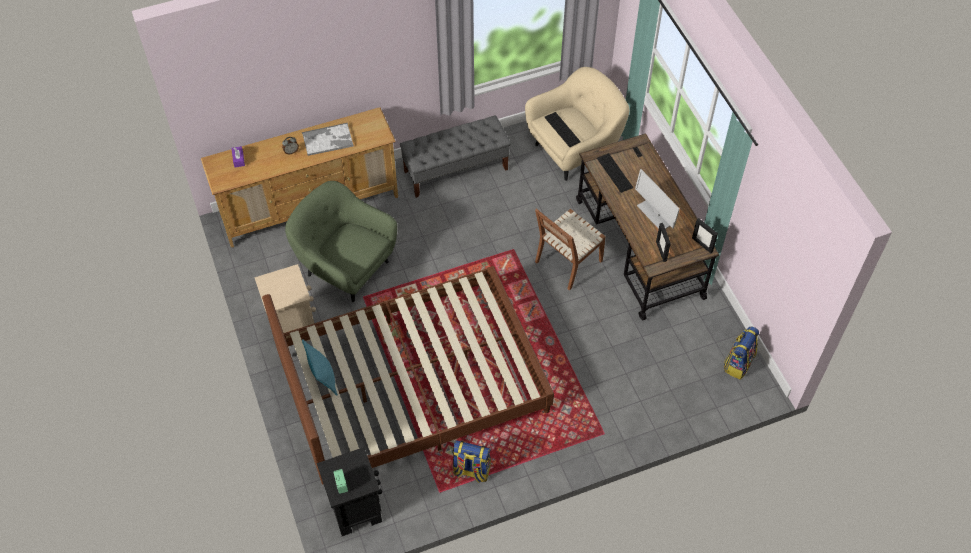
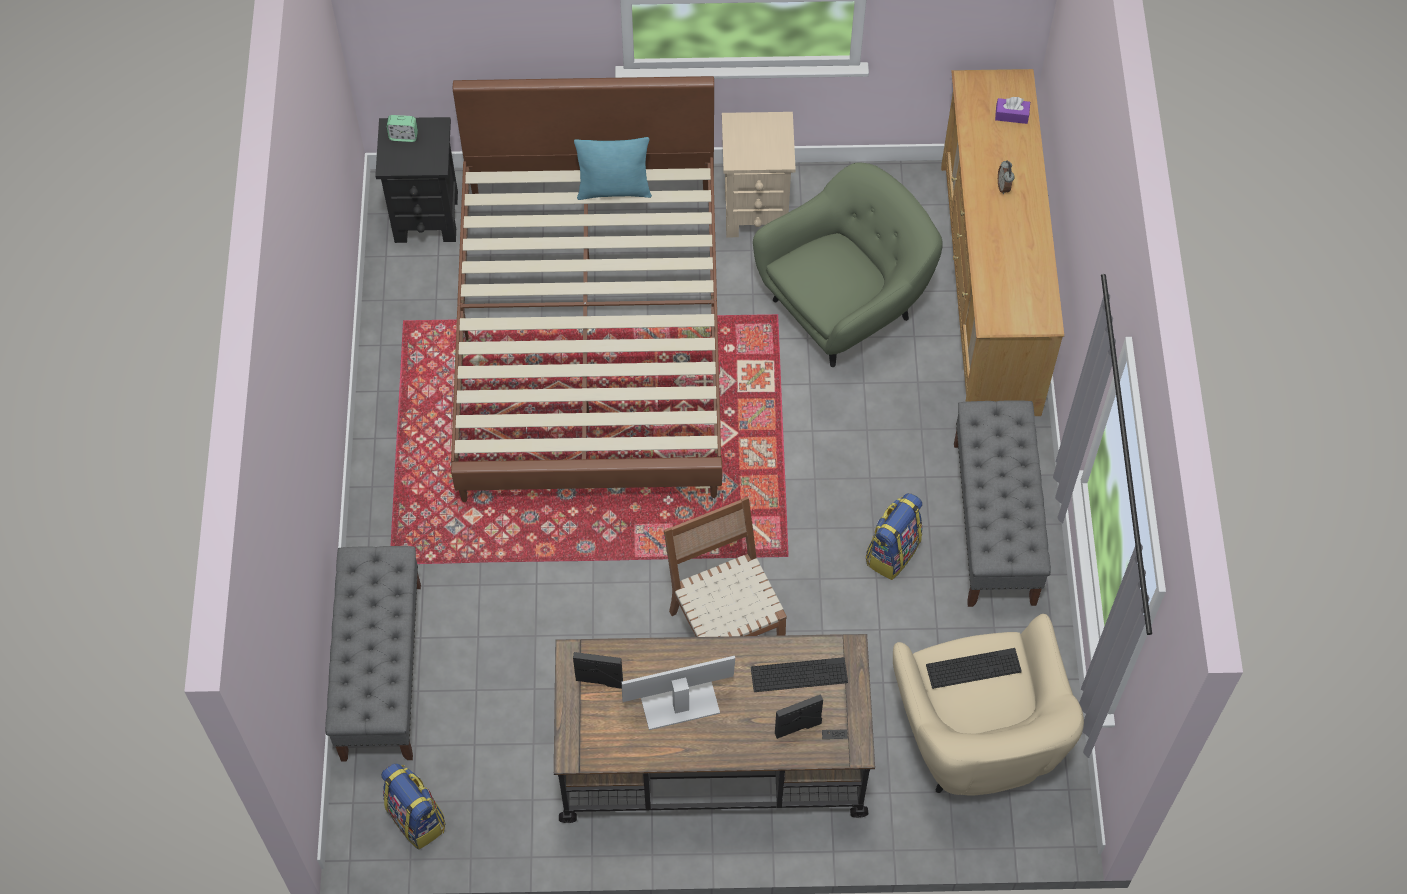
camera: 110 degrees right, 5 degrees up
tray [302,123,354,156] -> none
backpack [453,440,491,483] -> backpack moved to [866,493,923,580]
picture frame [692,218,718,253] -> picture frame moved to [775,694,823,739]
none -> grey bench [325,546,421,761]

